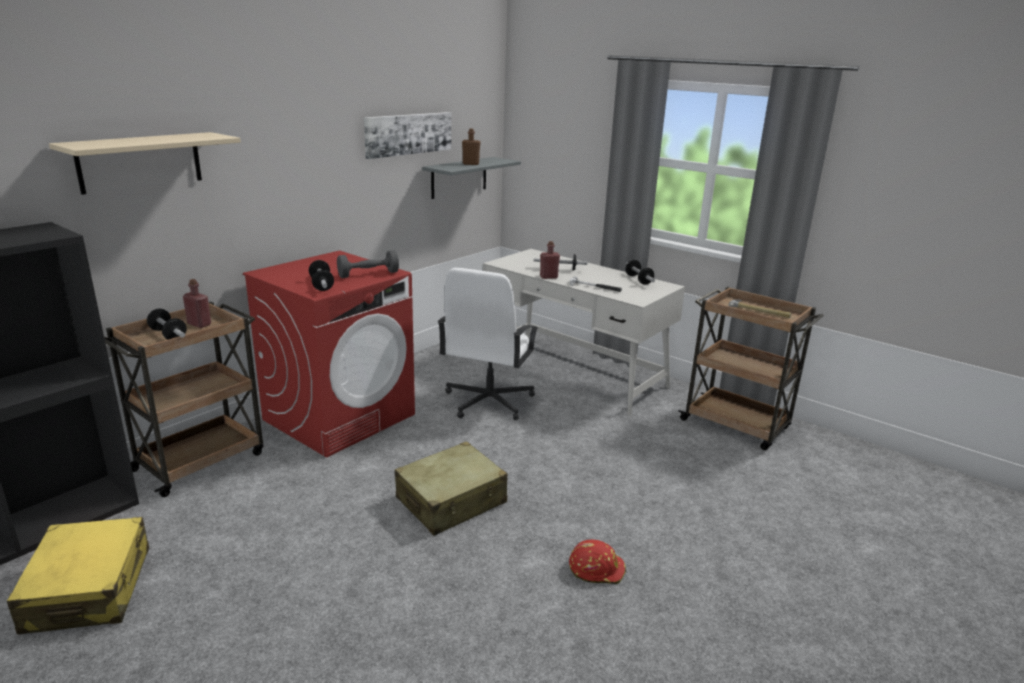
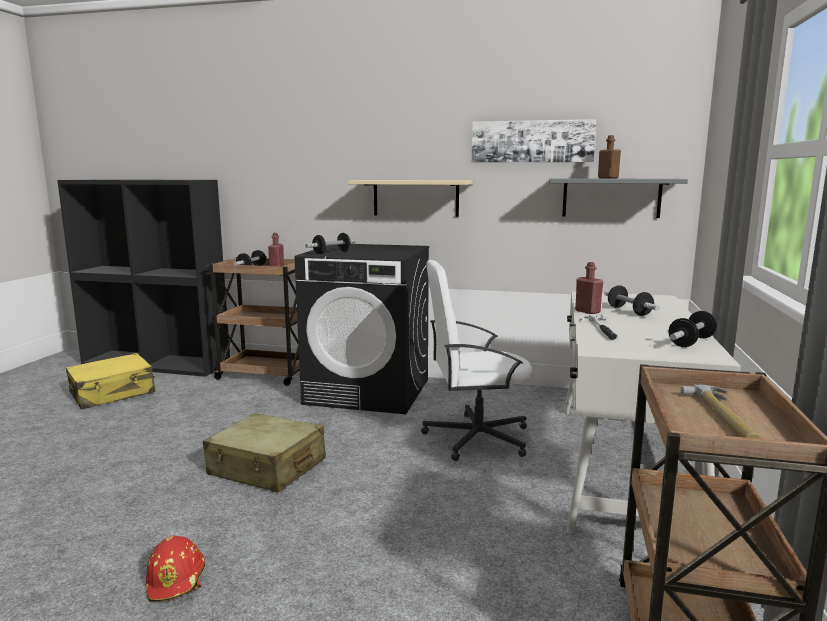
camera: 65 degrees right, 10 degrees down
beige shelf [49,132,241,195] -> beige shelf moved to [348,180,473,217]
red washing machine [243,250,415,457] -> black washing machine [295,244,429,414]
grey dumbbell [337,250,399,278] -> none

